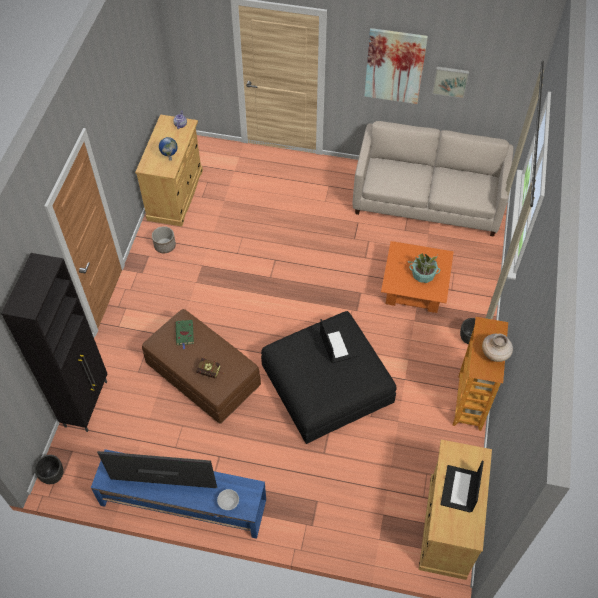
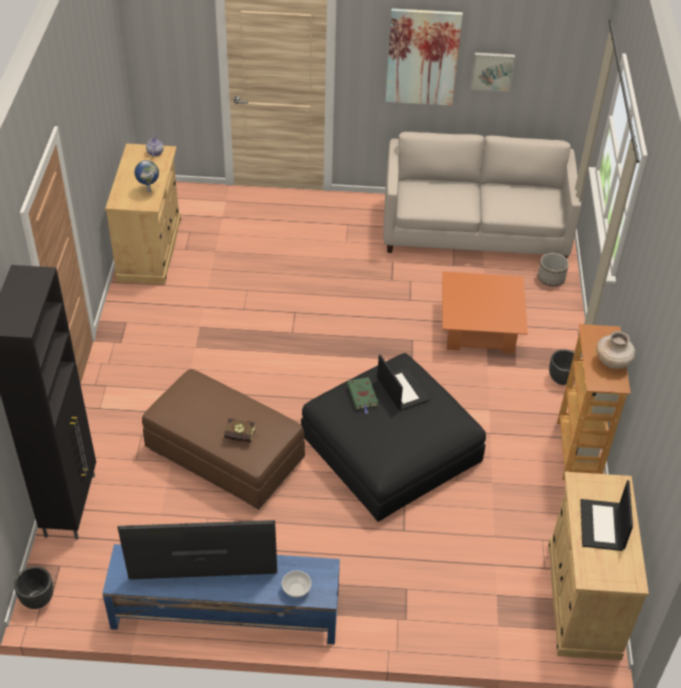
camera: 10 degrees left, 10 degrees down
planter [152,226,176,253] -> planter moved to [538,253,569,287]
green book [176,320,194,349] -> green book moved to [347,377,378,414]
potted plant [408,254,441,283] -> none

